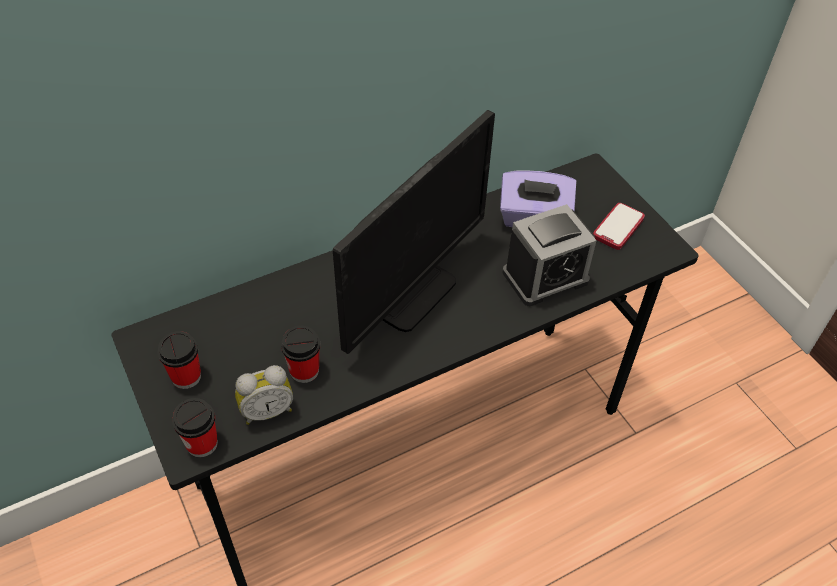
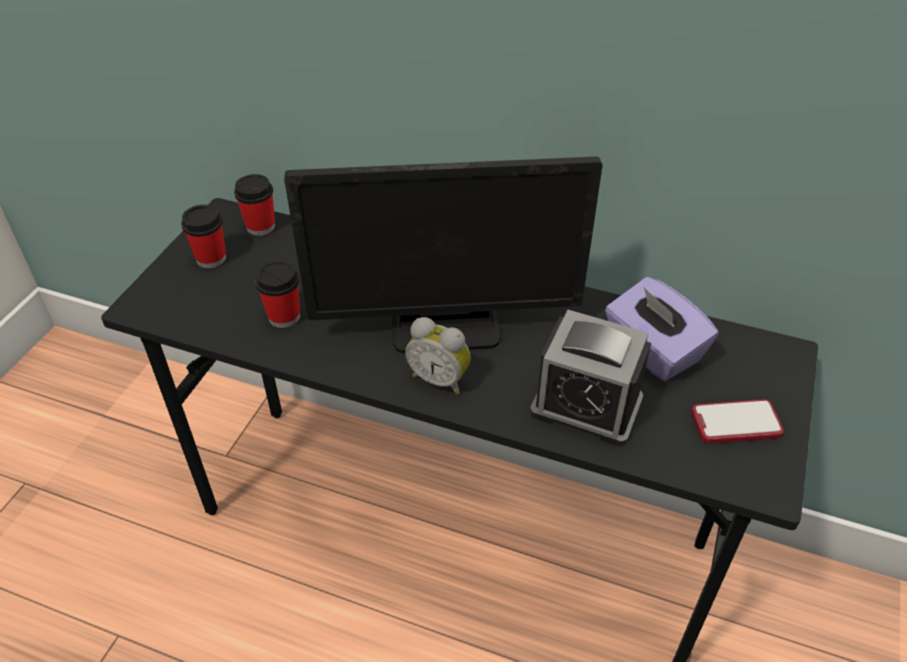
camera: 50 degrees right, 5 degrees down
cup [172,398,218,458] -> cup moved to [234,174,275,236]
alarm clock [235,365,293,425] -> alarm clock moved to [405,317,471,395]

